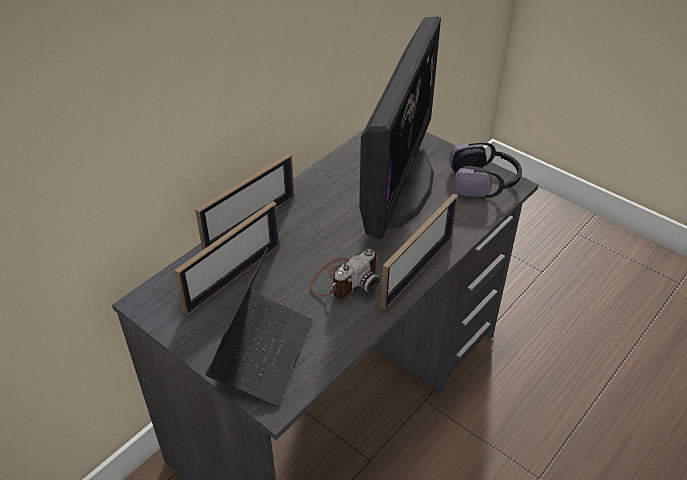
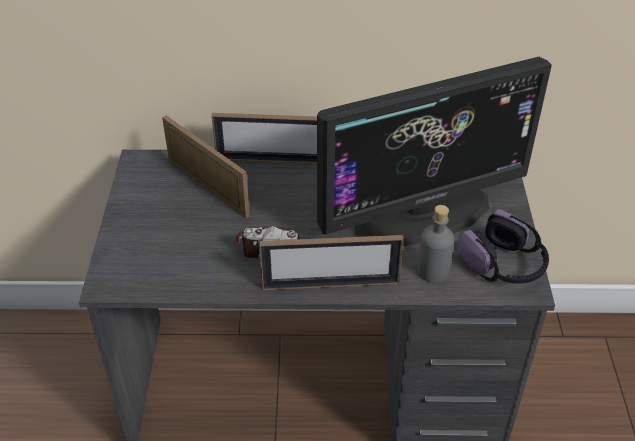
camera: 50 degrees right, 0 degrees up
picture frame [174,201,280,315] -> picture frame turned 135 degrees counterclockwise [162,116,250,219]
laptop [205,247,313,407] -> none
none -> grey bottle [417,205,454,283]

